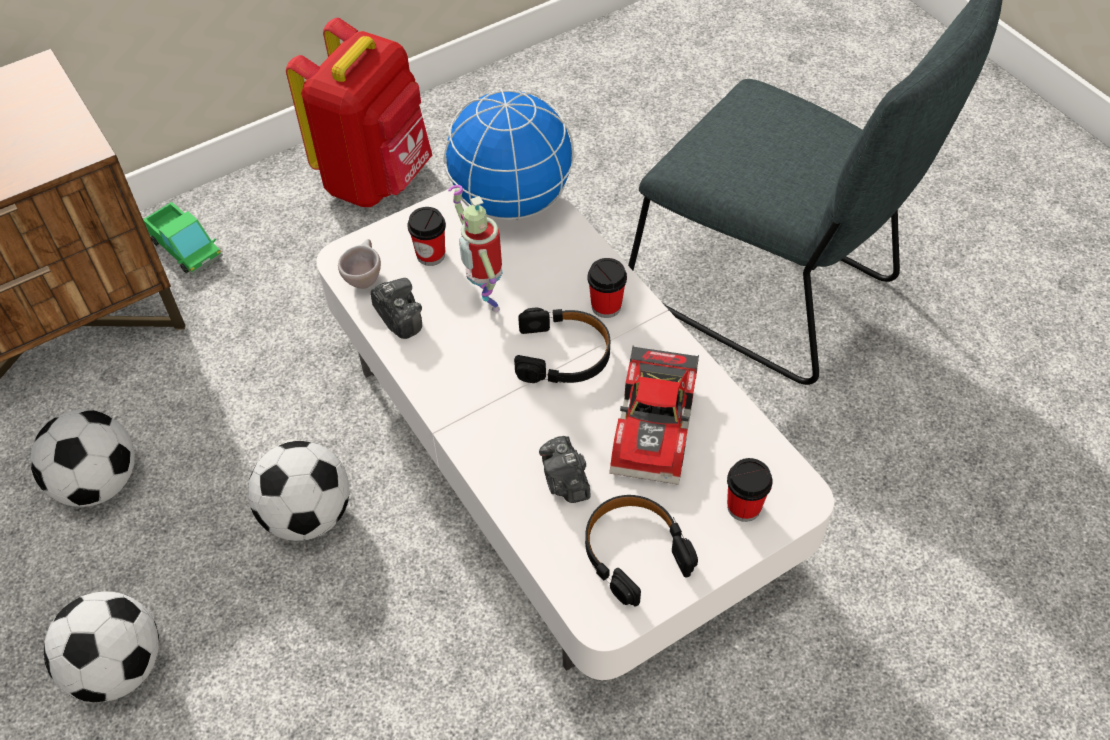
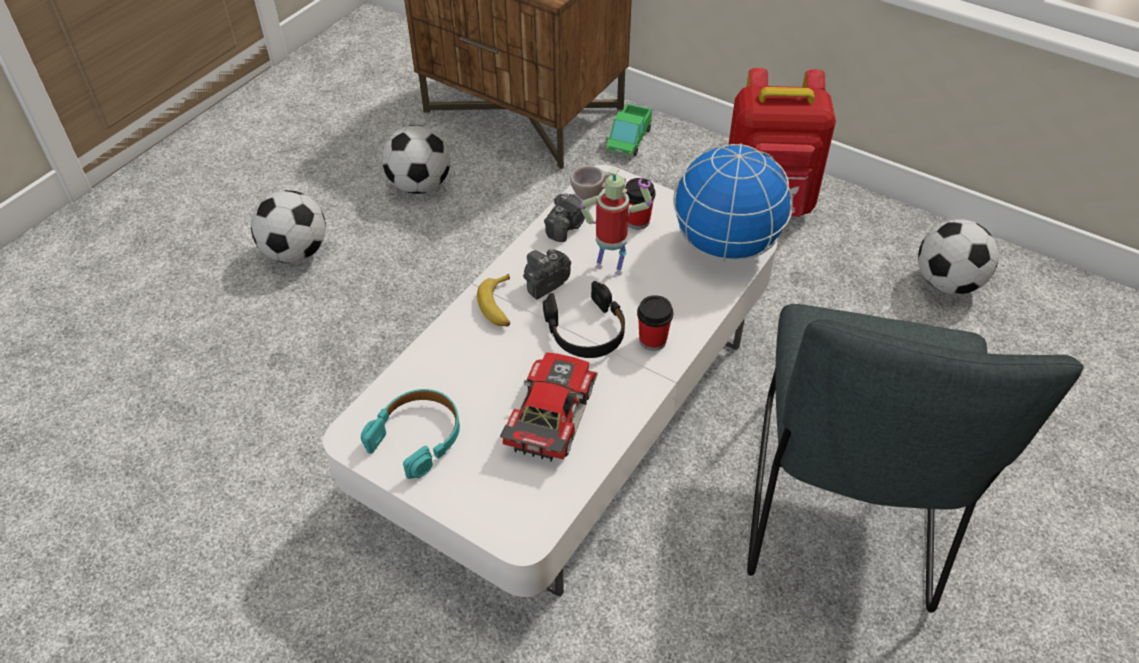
camera: 65 degrees right, 5 degrees down
football [248,441,350,541] -> football moved to [918,219,998,295]
toy robot [448,185,502,312] -> toy robot turned 75 degrees clockwise [580,167,653,276]
camera [539,436,591,503] -> camera moved to [523,249,571,300]
black headphones [585,495,698,606] -> turquoise headphones [361,389,460,479]
toy car [609,346,699,485] -> toy car turned 120 degrees clockwise [500,352,598,462]
cup [727,458,773,522] -> none
none -> banana [477,274,510,327]

